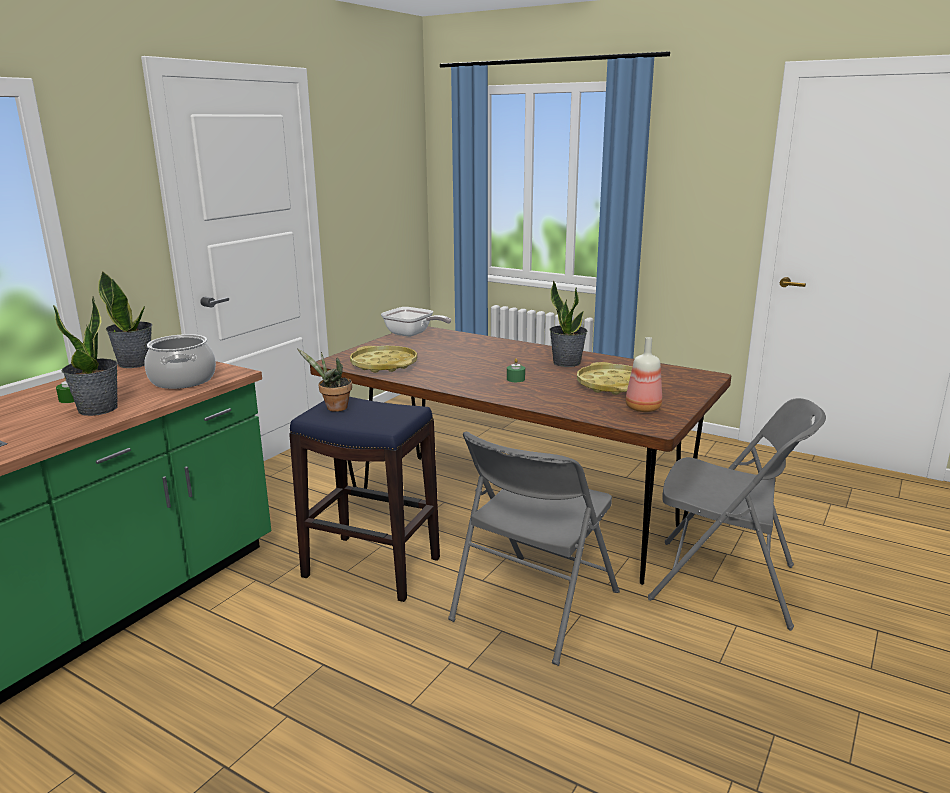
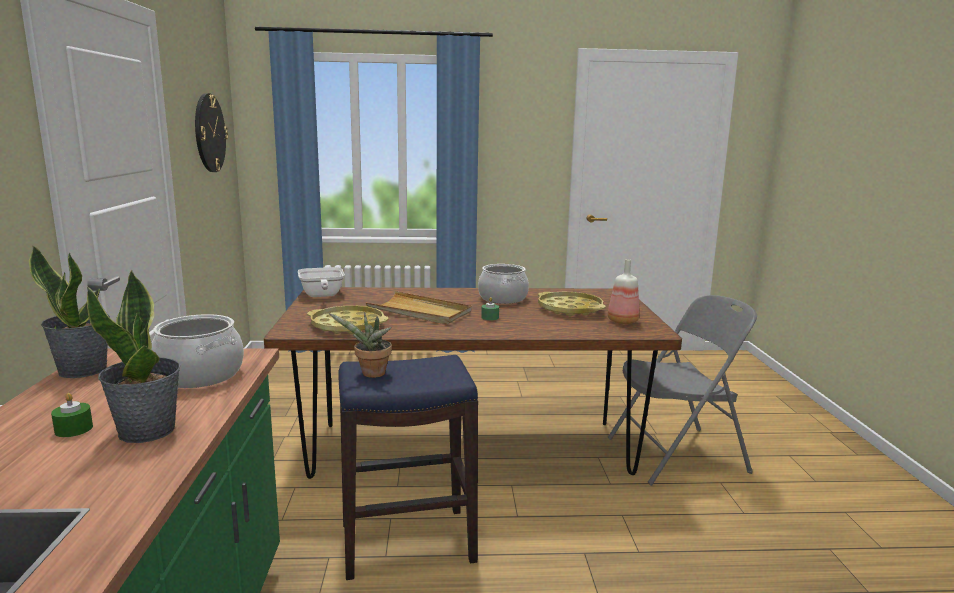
camera: 35 degrees left, 5 degrees down
frying pan [381,307,451,337] -> frying pan turned 75 degrees clockwise [298,267,345,297]
grey chair [448,432,620,666] -> none
potted plant [550,281,587,367] -> cooking pot [478,264,529,304]
none -> wall clock [195,93,228,172]
none -> beige tray [366,291,472,325]

